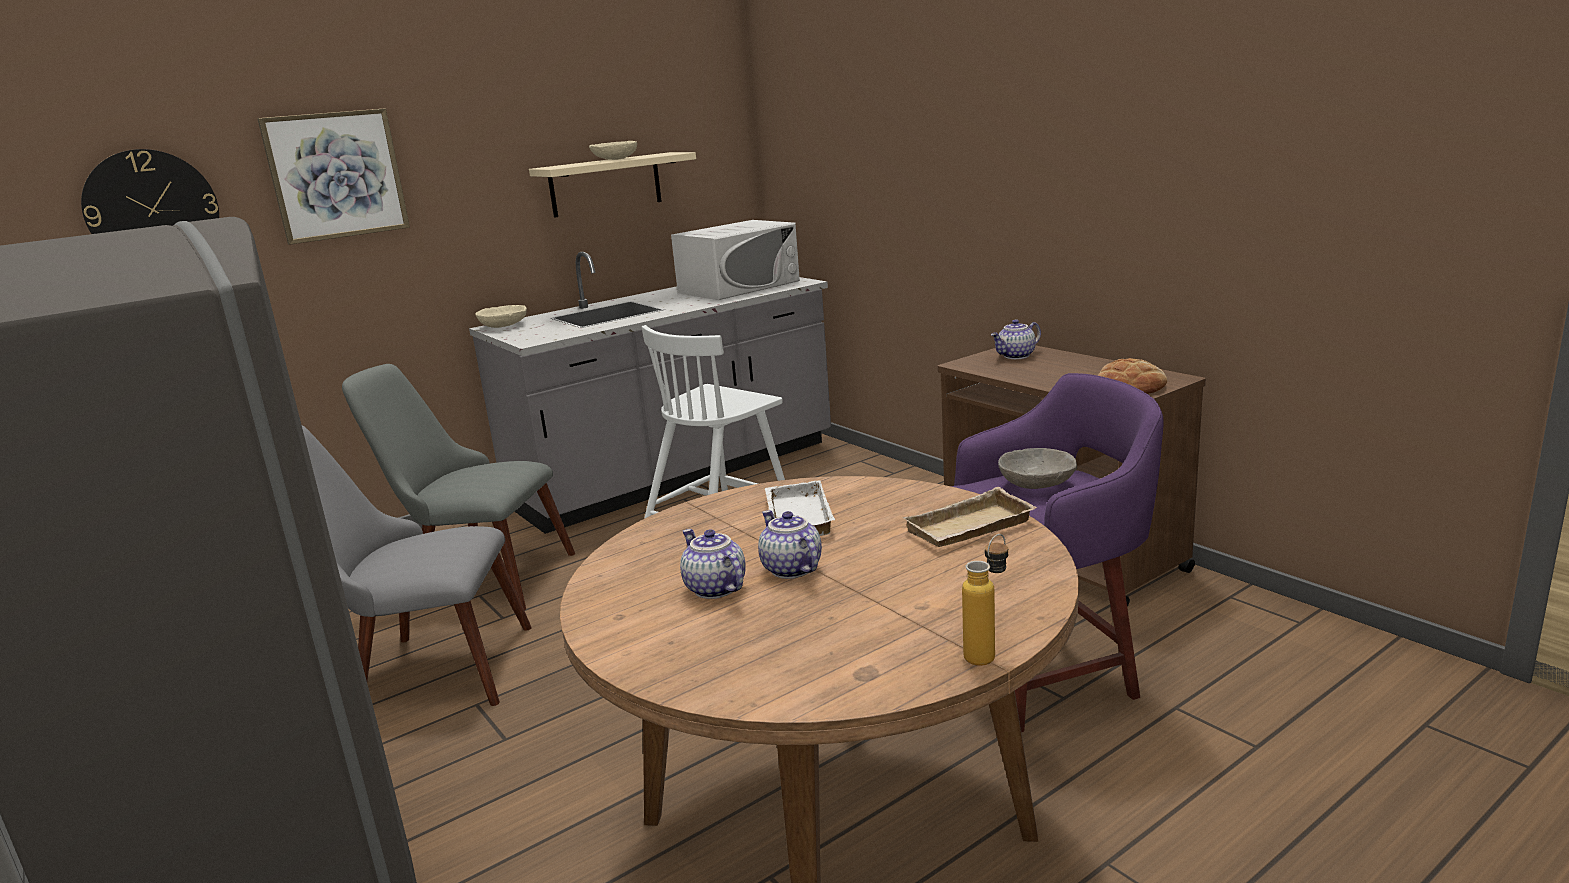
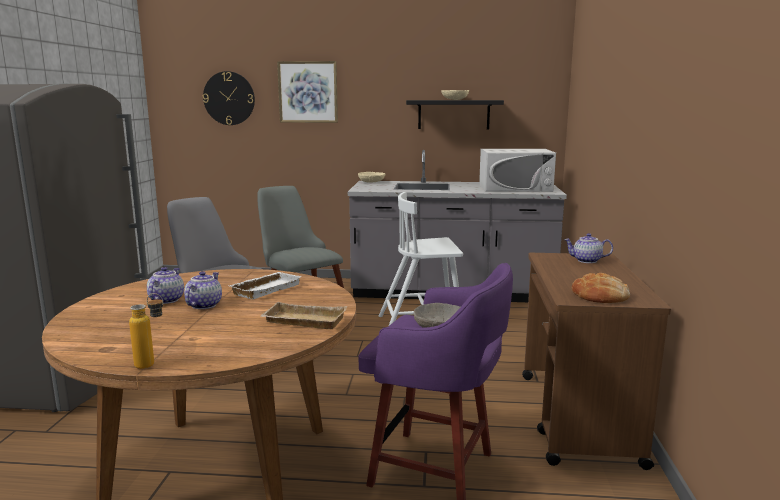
camera: 40 degrees right, 5 degrees down
beige shelf [529,152,696,218] -> black shelf [406,100,504,129]

